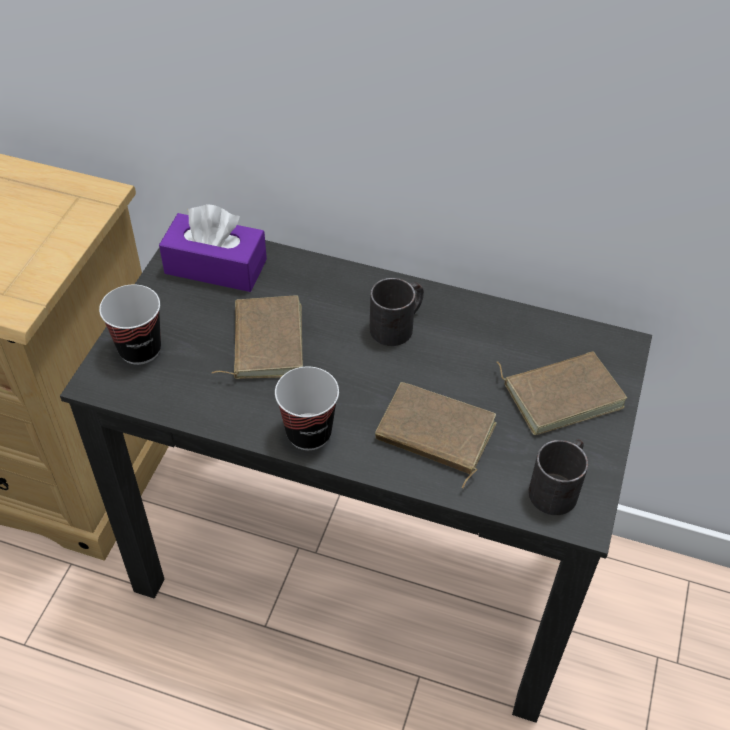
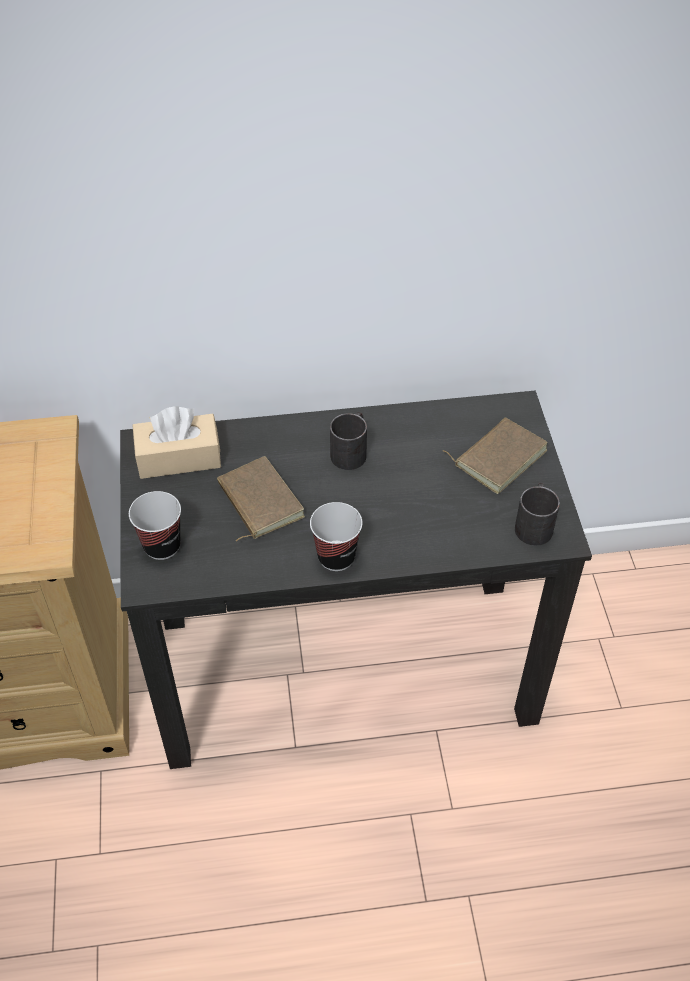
camera: 25 degrees left, 0 degrees up
purple tissue box [159,204,267,292] -> beige tissue box [132,406,221,479]
brown book [375,382,497,488] -> none

